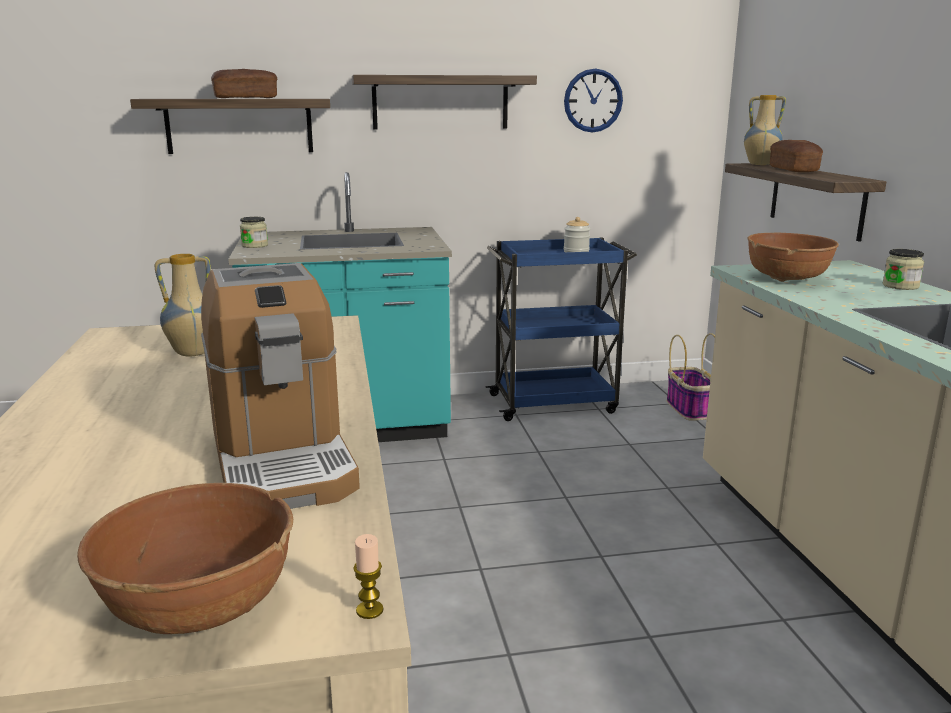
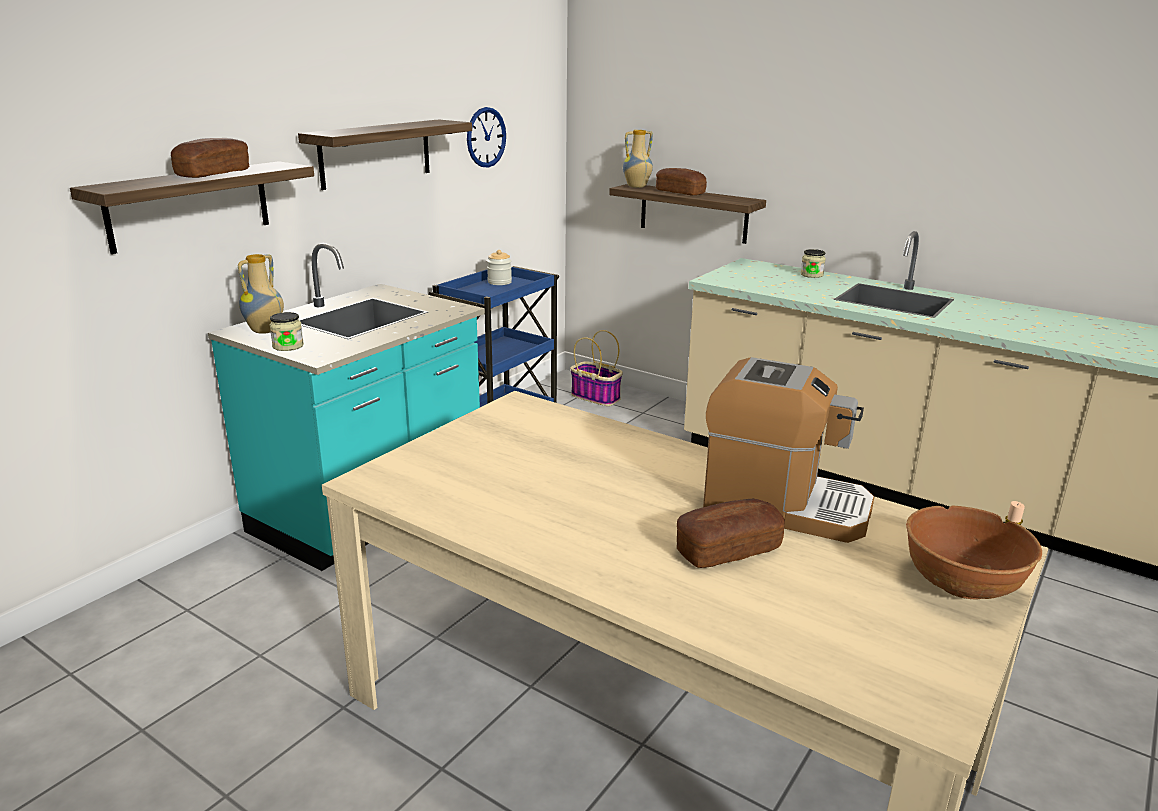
camera: 45 degrees left, 5 degrees up
vase [155,254,211,356] -> vase moved to [238,254,284,334]
brown bowl [747,232,839,282] -> none
none -> bread [677,499,785,568]

